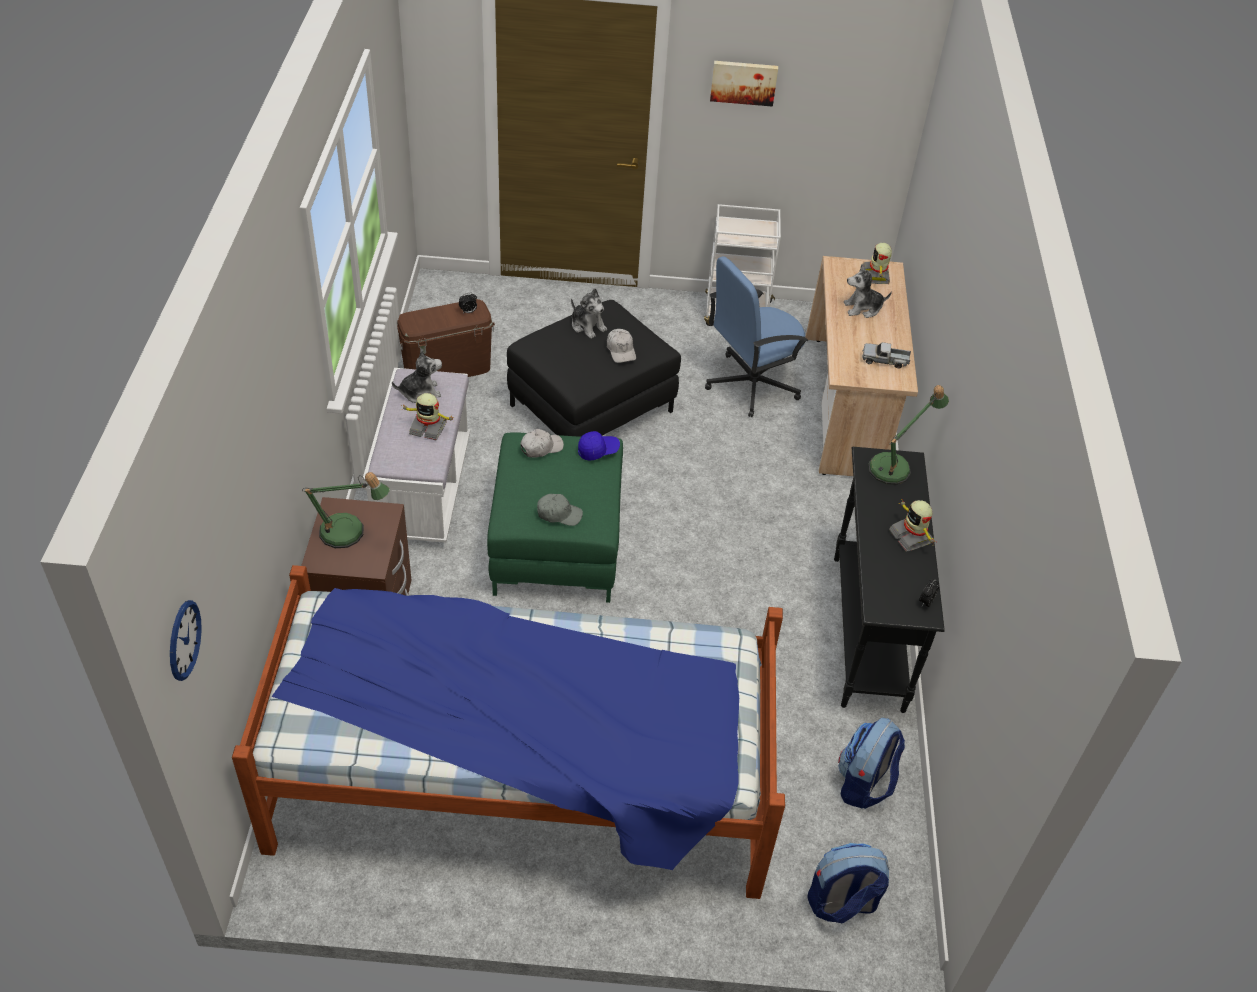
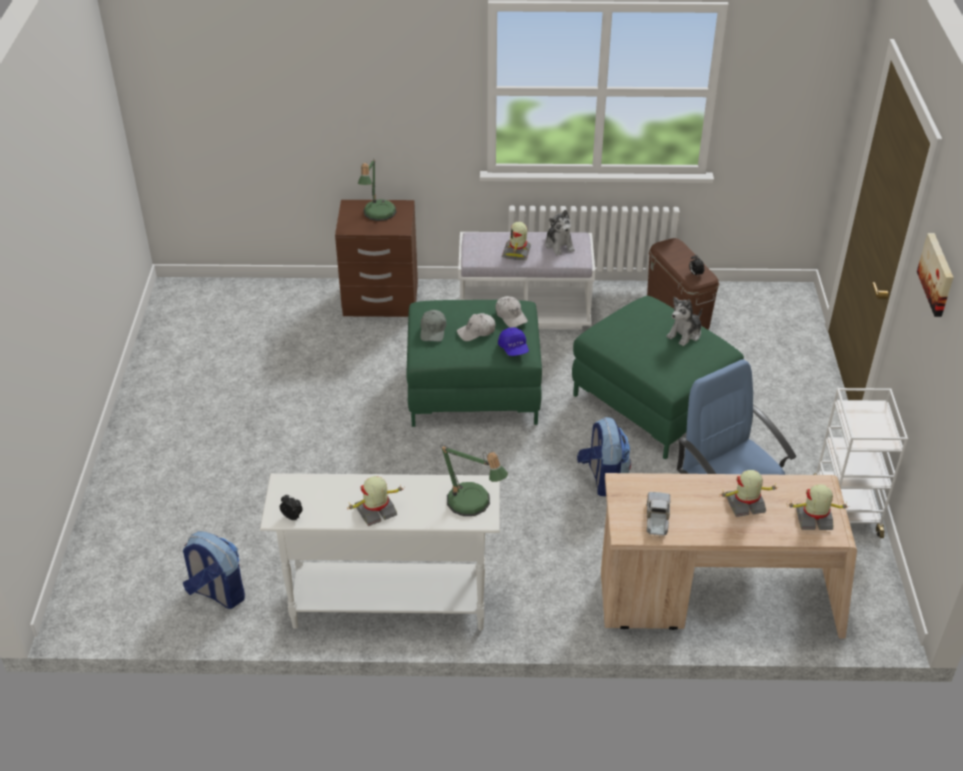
camera: 90 degrees right, 5 degrees down
wall clock [170,600,202,681] -> none
bed [232,565,785,899] -> none
black ottoman [507,300,681,437] -> green ottoman [572,296,744,460]
white cap [607,329,636,363] -> white cap moved to [457,313,496,341]
backpack [807,843,890,924] -> backpack moved to [577,417,631,496]
black console table [834,447,945,713] -> white console table [260,473,500,631]
plush toy [844,265,892,318] -> toy robot [719,470,779,517]

